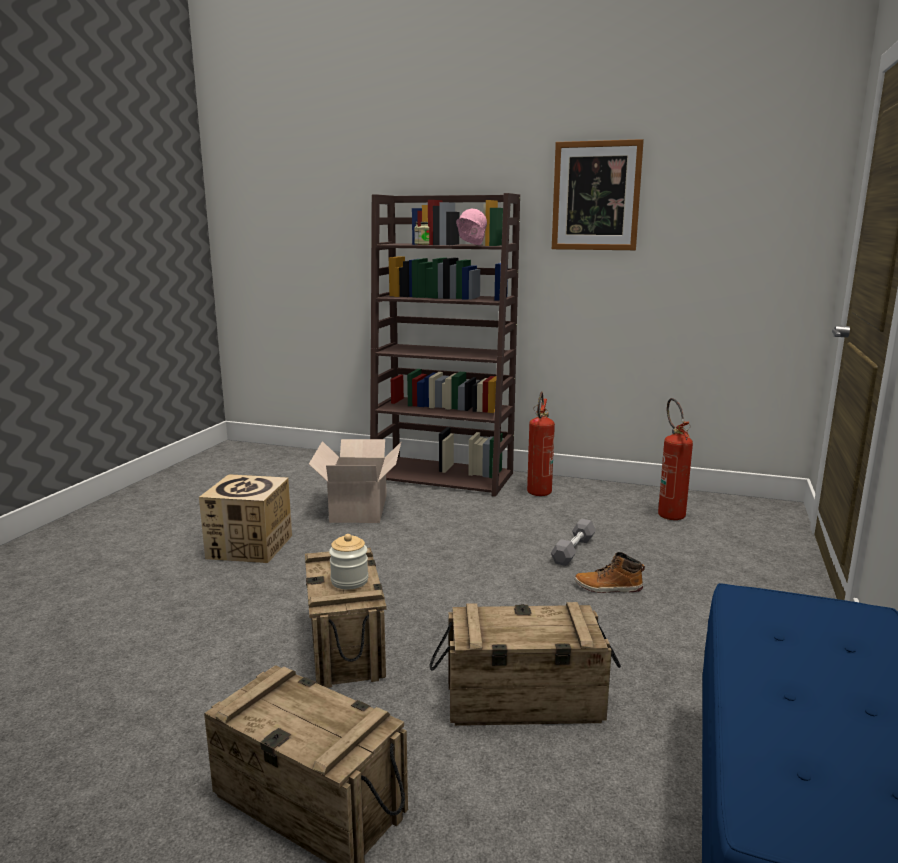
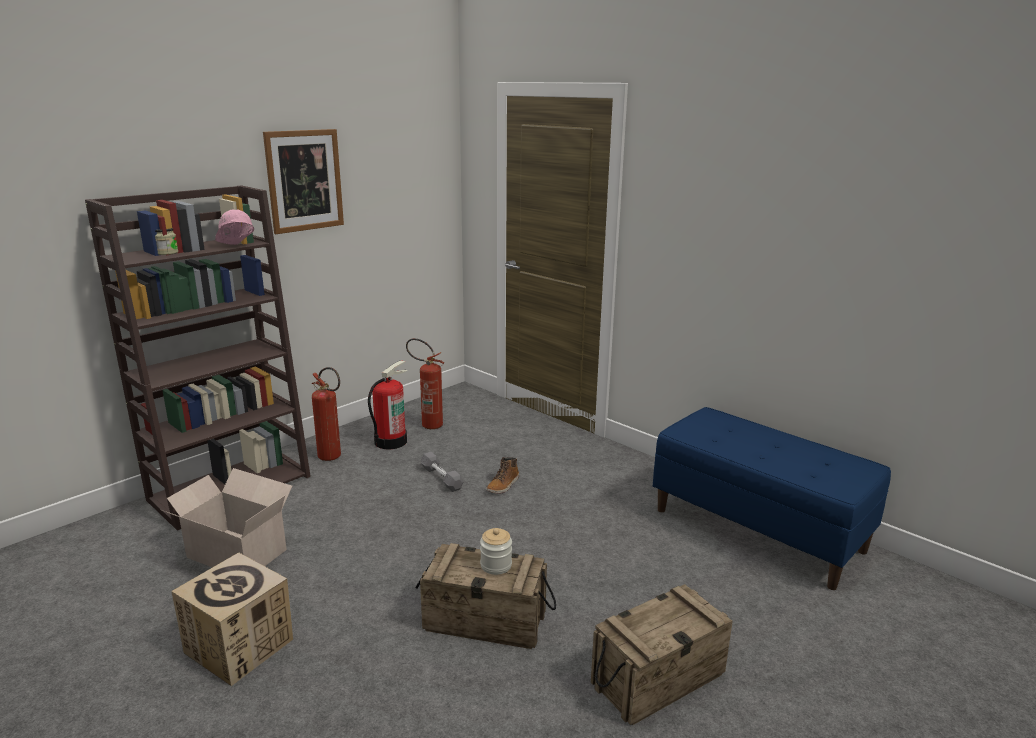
camera: 65 degrees left, 5 degrees up
crate [430,602,621,726] -> none
none -> fire extinguisher [368,360,408,449]

